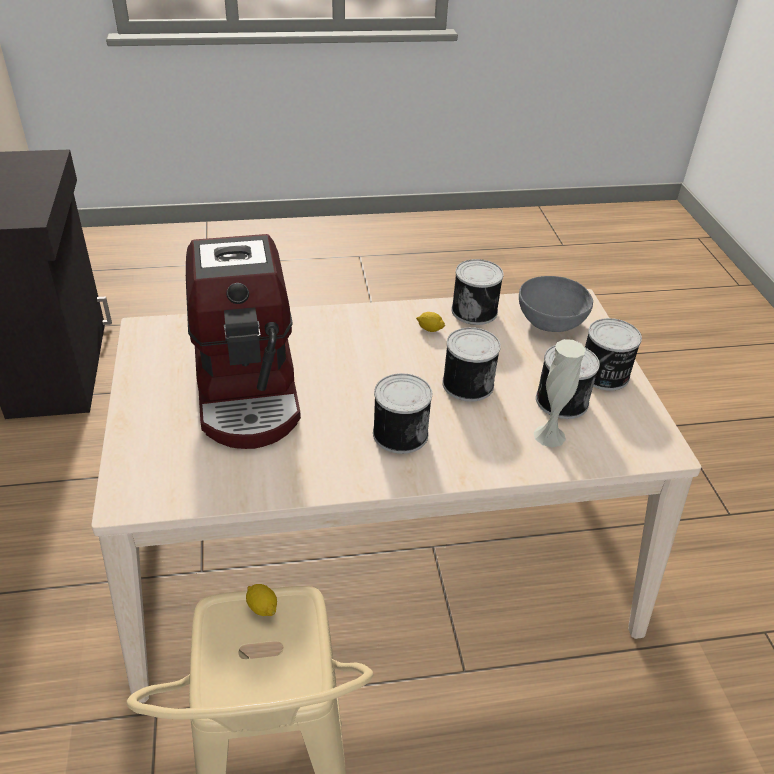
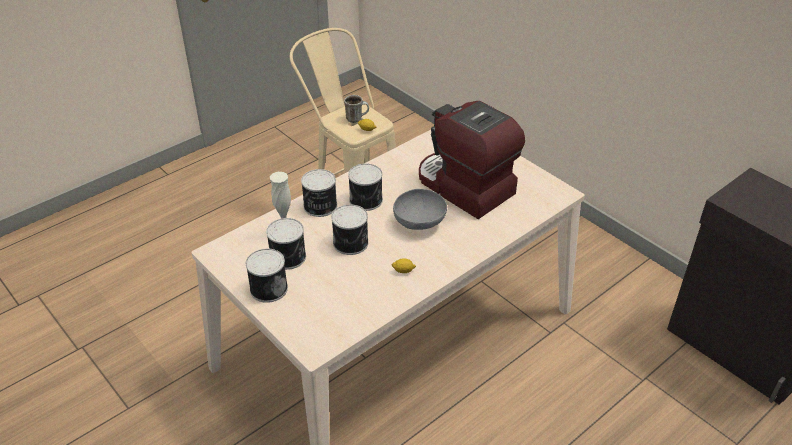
camera: 150 degrees right, 0 degrees up
can [451,259,504,325] -> can moved to [301,169,337,217]
grey bowl [519,276,593,332] -> grey bowl moved to [393,189,447,230]
none -> mug [344,95,369,123]

